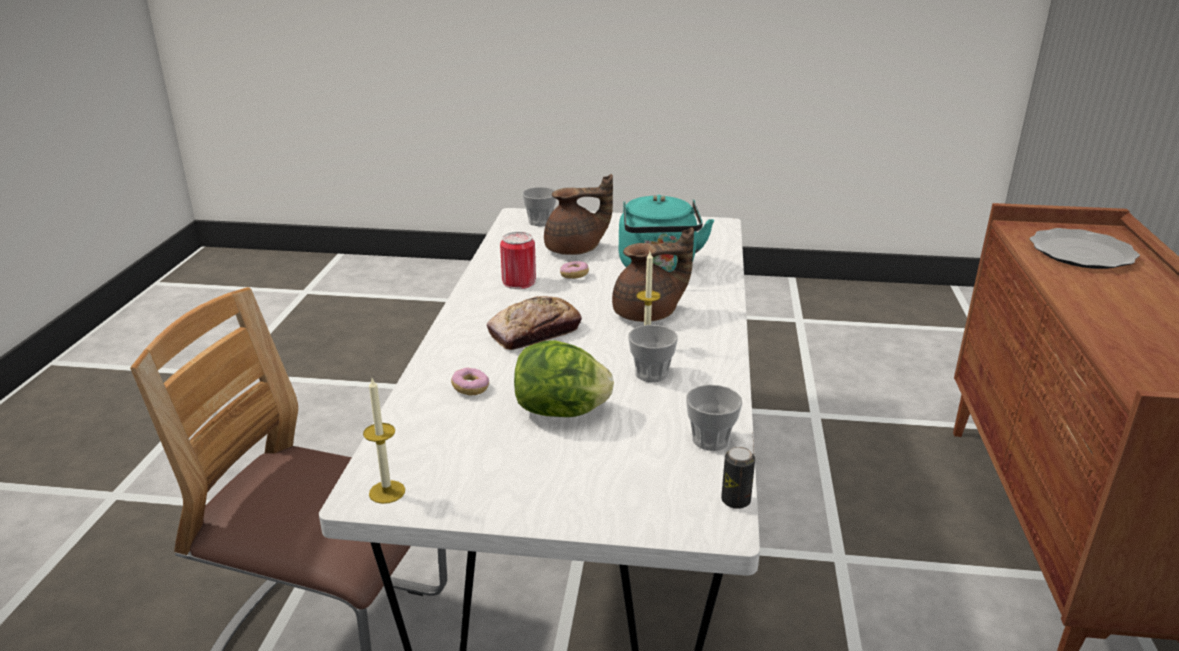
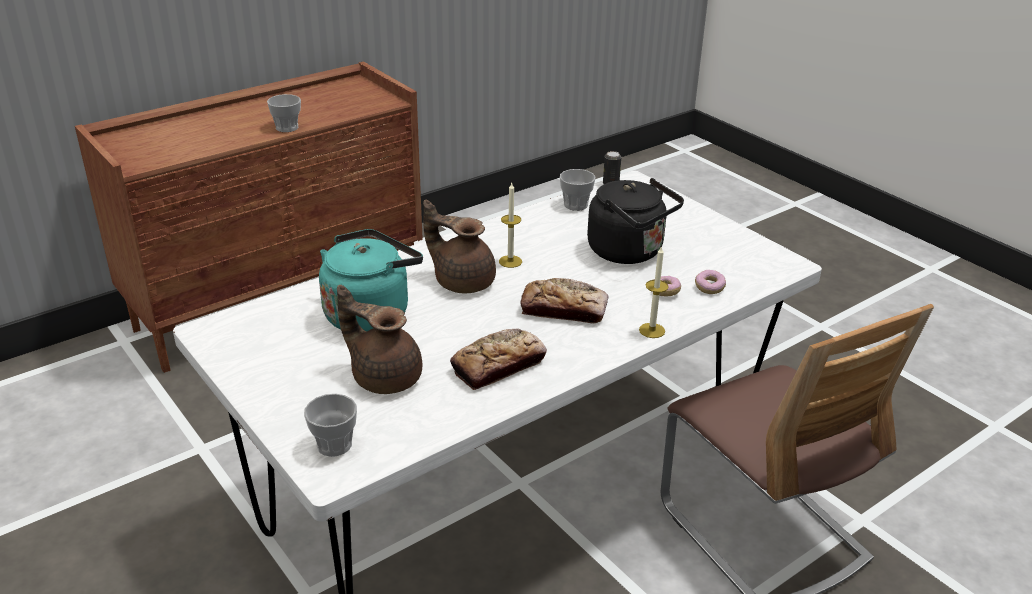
camera: 135 degrees left, 5 degrees up
candle [363,379,405,504] -> candle moved to [639,246,669,338]
can [500,232,536,289] -> bread [450,328,547,390]
lettuce [514,340,614,417] -> black kettle [587,178,684,264]
donut [560,261,589,279] -> donut moved to [695,270,726,294]
cup [628,325,678,382] -> cup moved to [267,94,301,132]
plate [1030,228,1140,269] -> none

